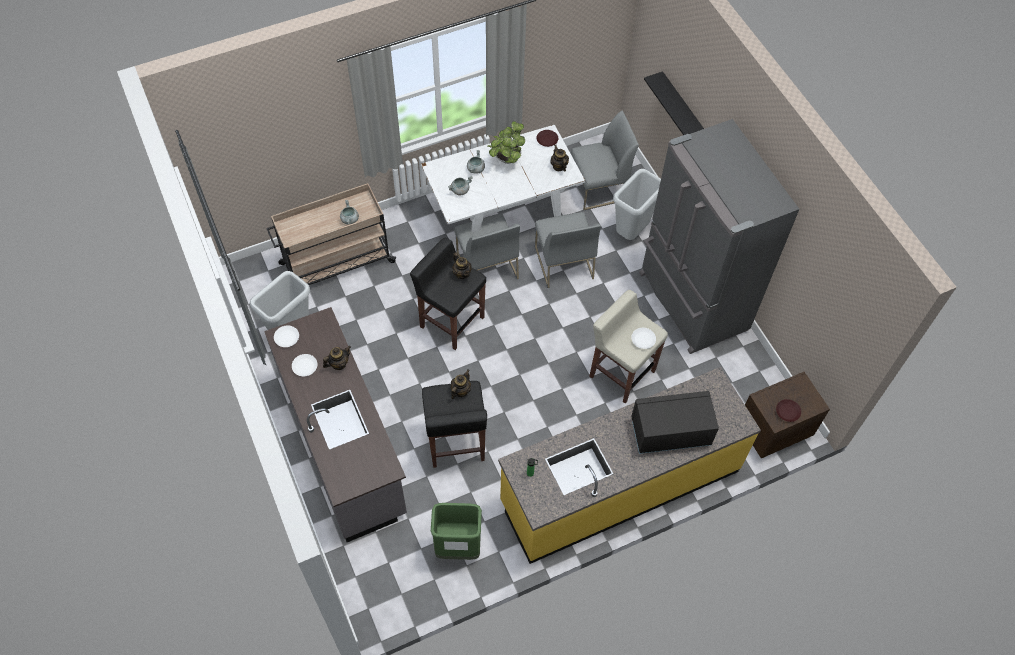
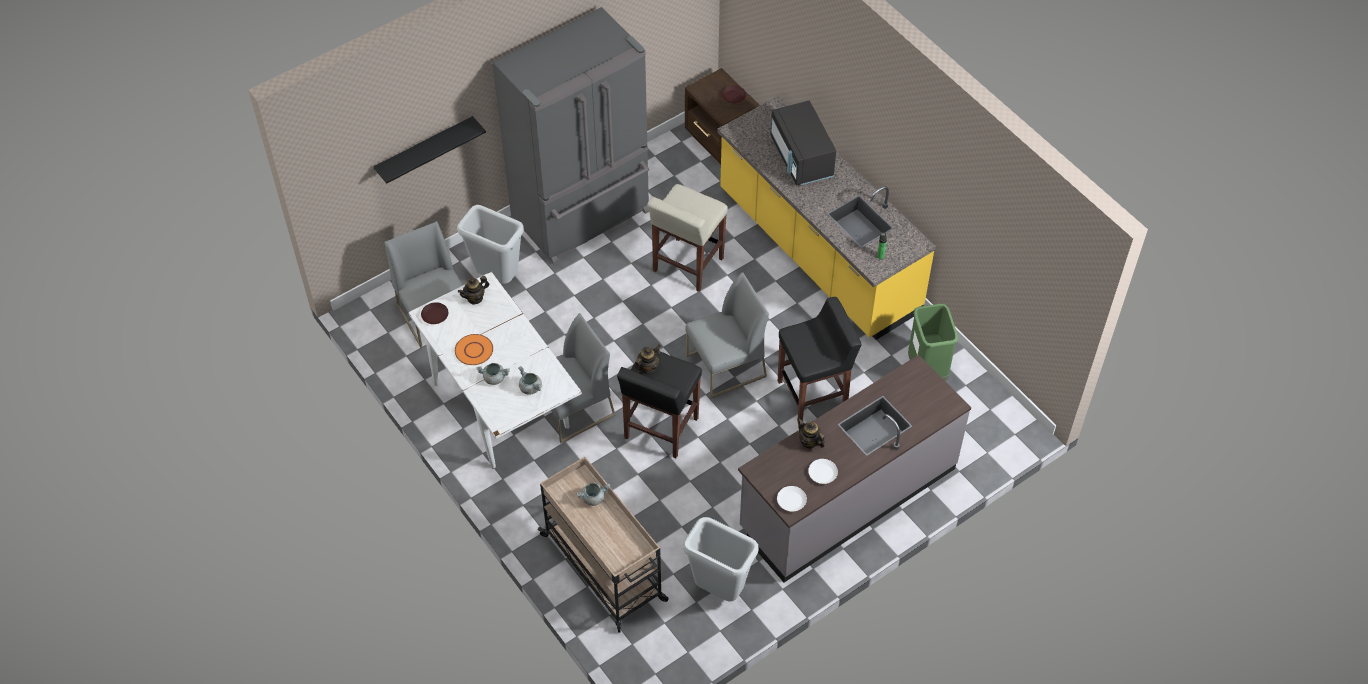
camera: 100 degrees left, 5 degrees down
teapot [451,369,471,399] -> none
potted plant [487,121,525,164] -> orange plate [455,334,493,365]
grey chair [535,212,601,288] -> grey chair moved to [685,272,769,398]
white plate [631,328,656,349] -> none

